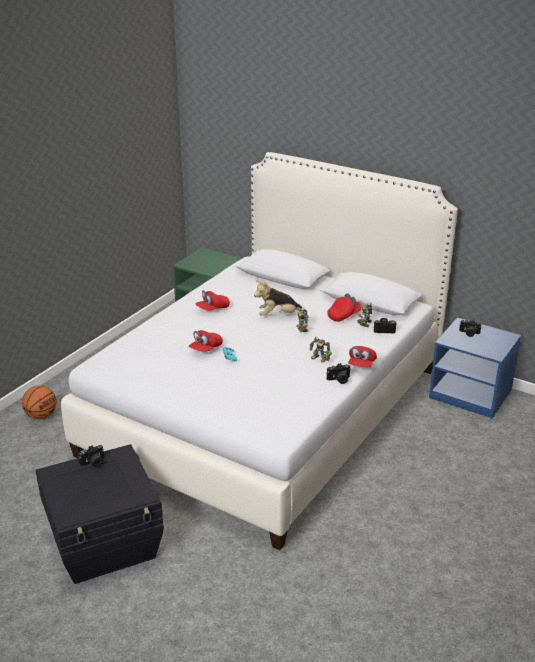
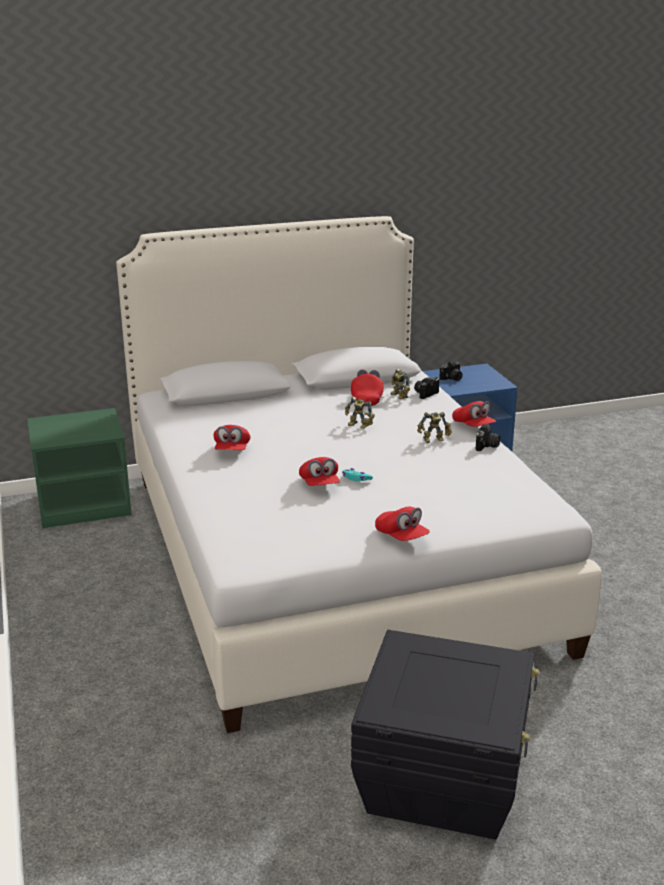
camera: 50 degrees left, 5 degrees down
basketball [22,385,57,419] -> none
camera [78,445,104,468] -> none
plush toy [254,280,307,316] -> none
none -> red cap [375,507,430,541]

